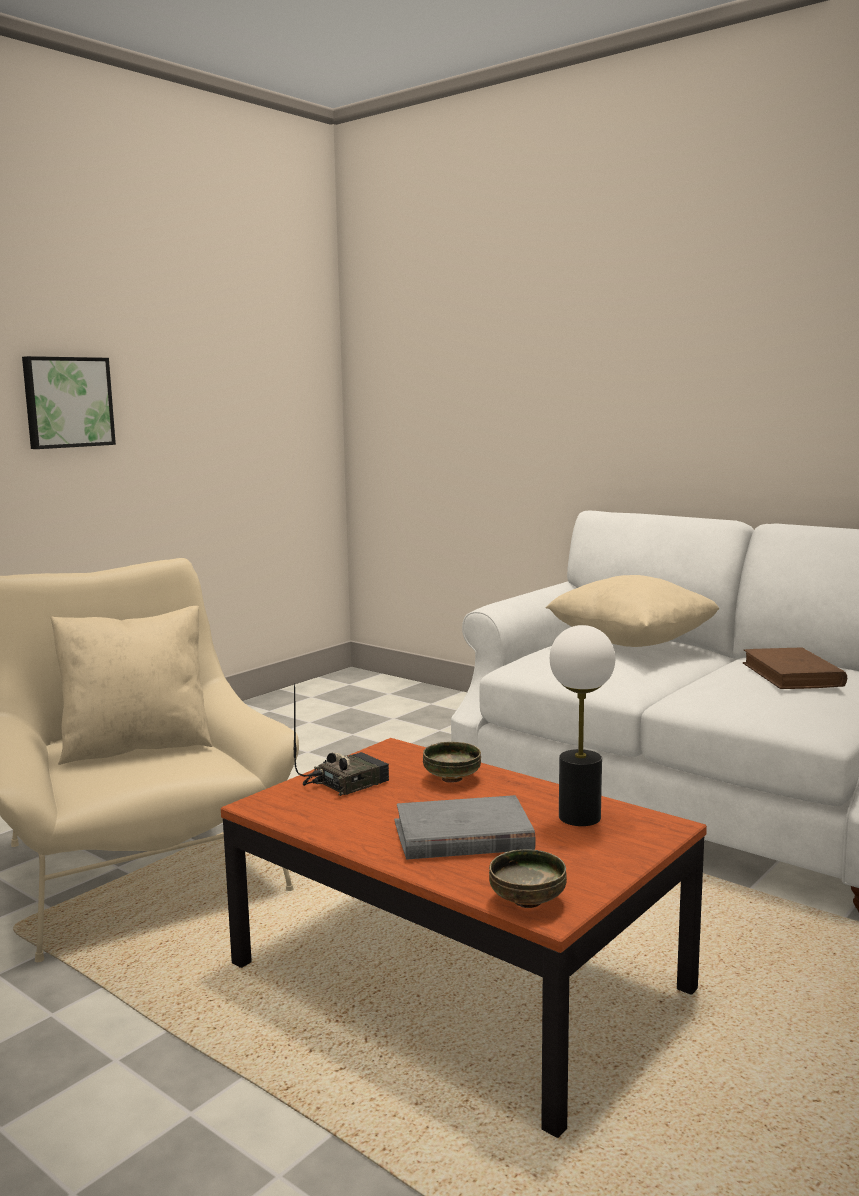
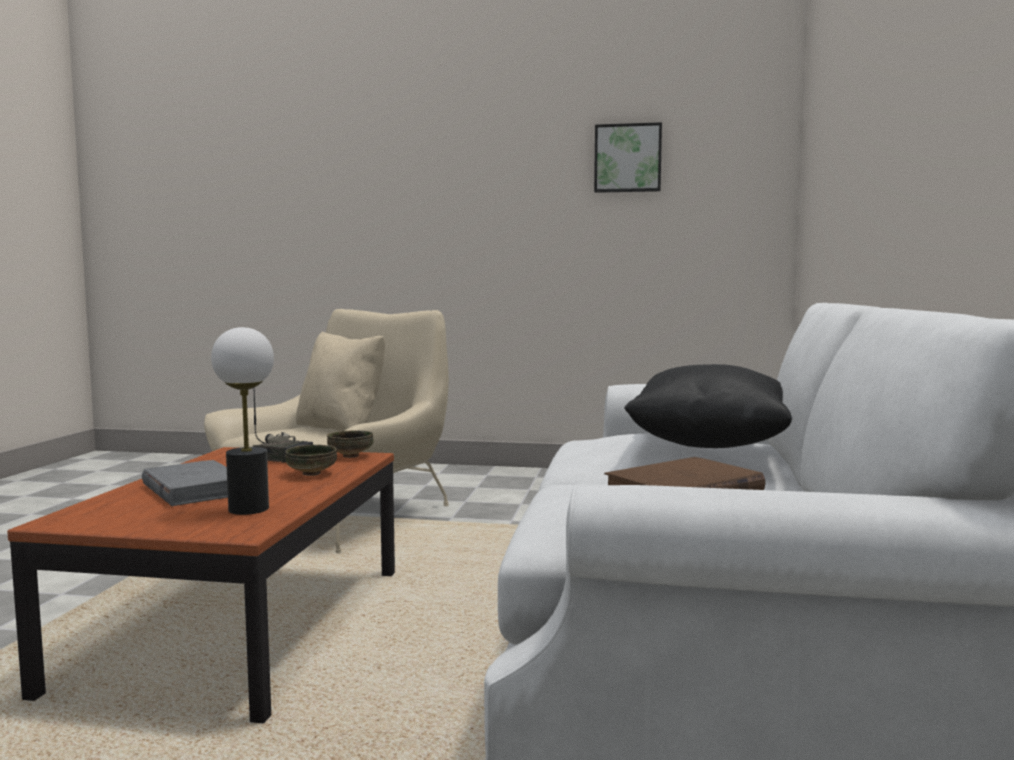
camera: 60 degrees right, 5 degrees down
picture [22,356,116,449] -> picture moved to [594,122,662,193]
bowl [489,849,567,908] -> bowl moved to [327,430,373,458]
beige pillow [546,575,720,647] -> black pillow [624,364,792,448]

